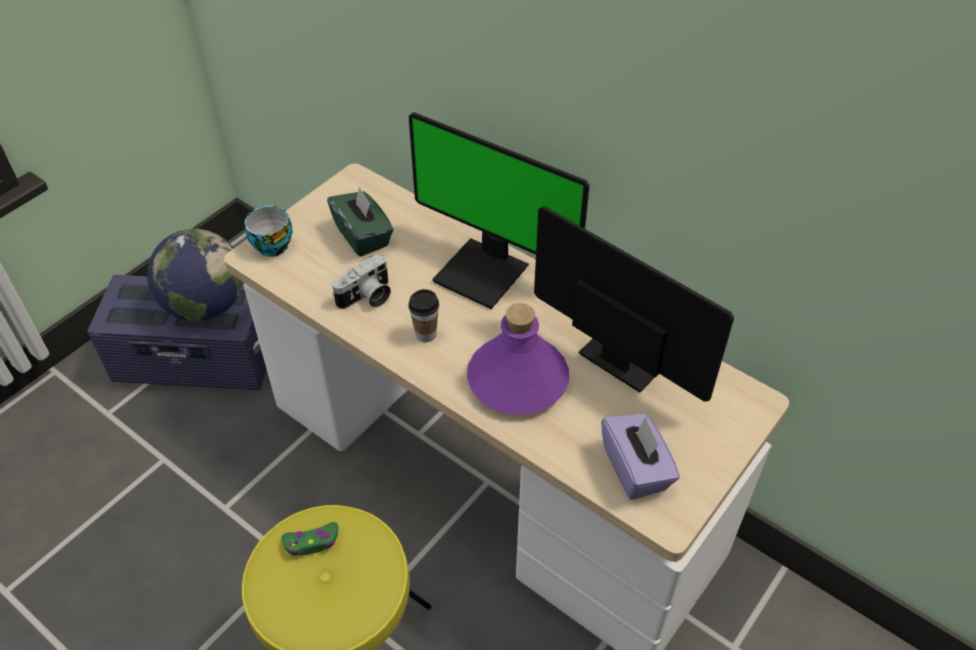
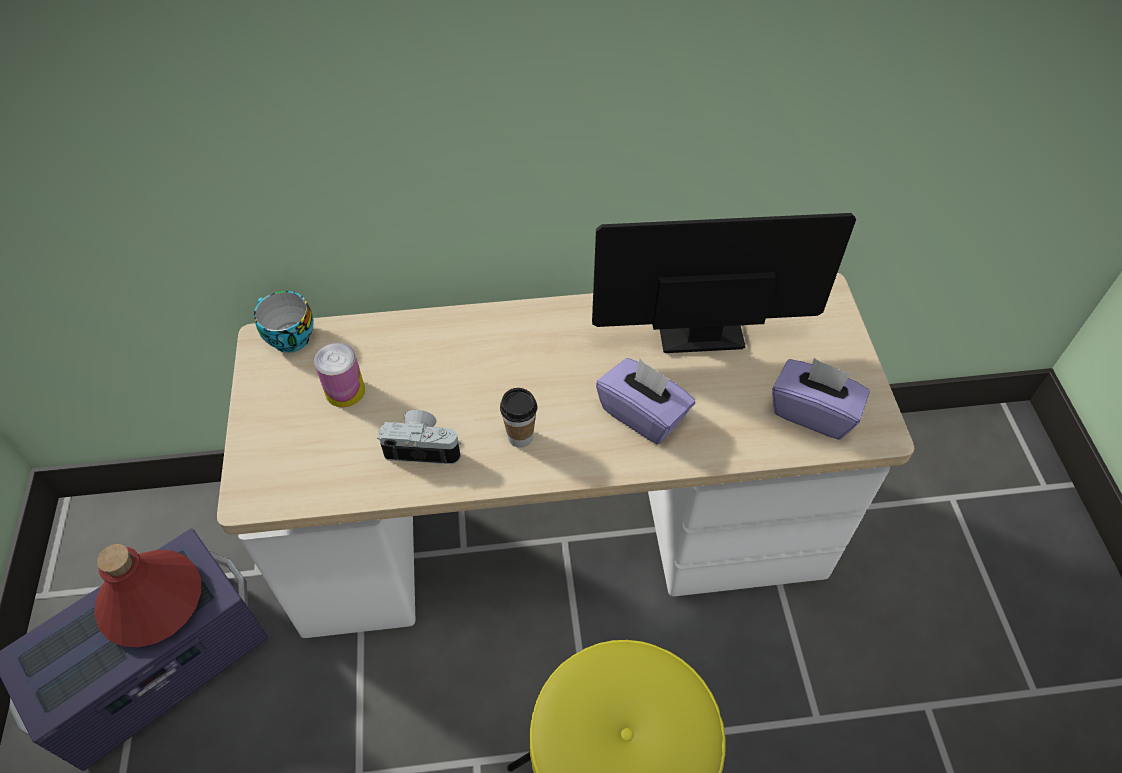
camera: 45 degrees left, 5 degrees up
globe [147,229,243,321] -> red bottle [94,544,201,647]
cup [244,205,292,257] -> cup moved to [254,291,314,353]
green game controller [282,522,338,556] -> none
green tissue box [327,186,393,257] -> can [314,343,365,407]
camera [332,254,391,309] -> camera turned 90 degrees counterclockwise [377,410,461,464]
monitor [409,112,590,309] -> none
purple bottle [467,303,569,415] -> purple tissue box [596,358,695,445]

